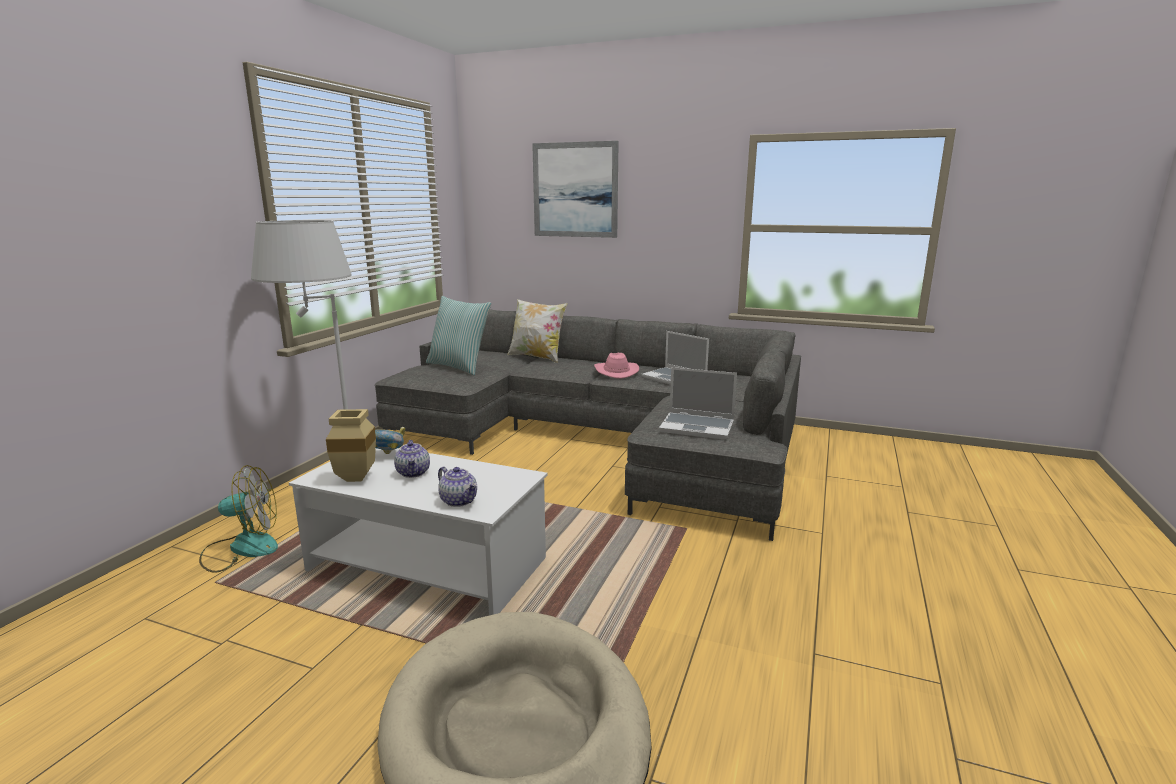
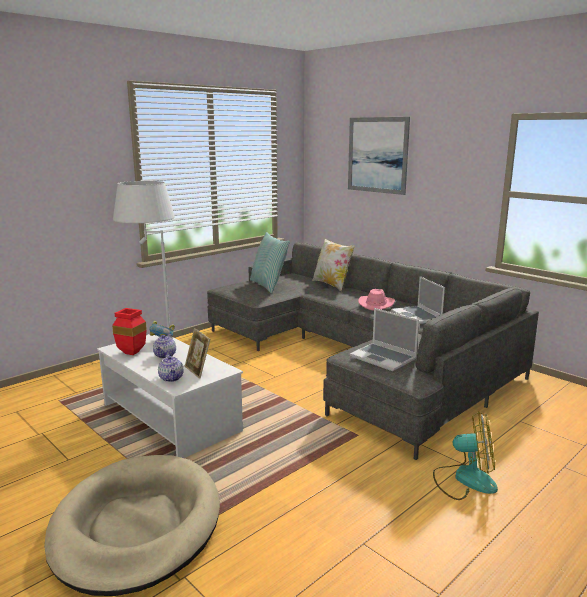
camera: 25 degrees right, 0 degrees up
fan [199,465,278,573] -> fan moved to [433,411,498,500]
beige vase [326,409,376,482] -> red vase [112,308,147,355]
none -> picture frame [185,328,210,379]

